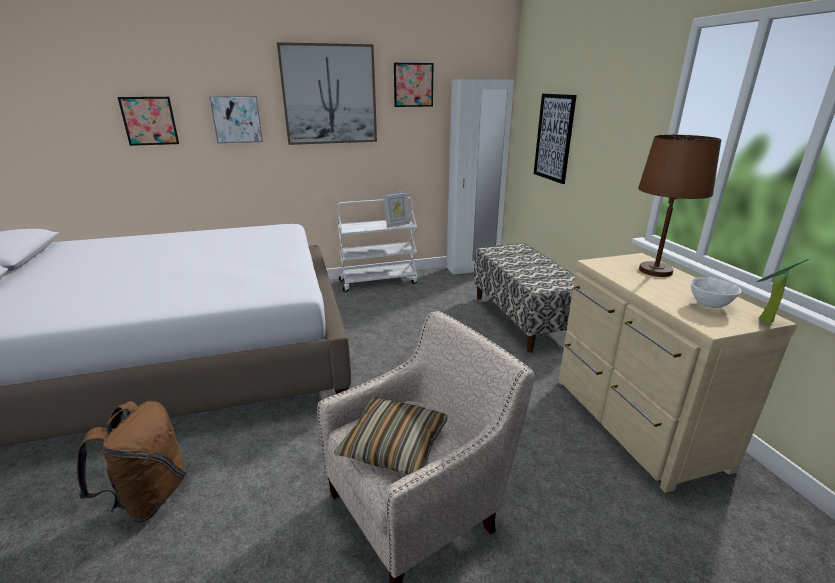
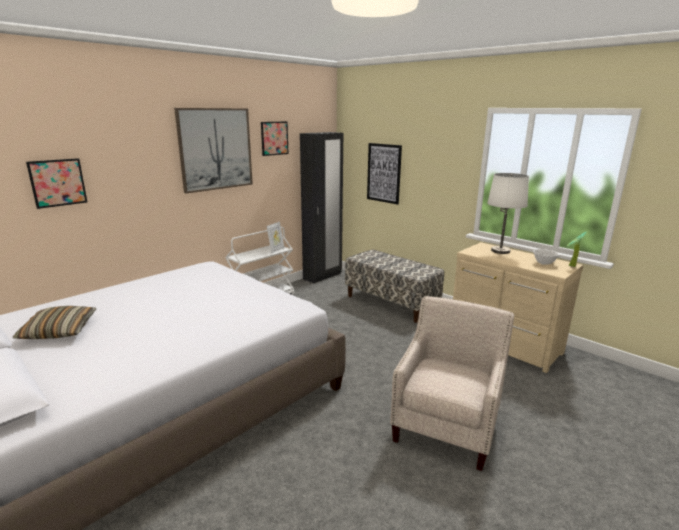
camera: 30 degrees left, 5 degrees down
brown backpack [77,401,187,523] -> none
picture [209,96,263,143] -> none
pillow [334,397,448,475] -> pillow moved to [12,306,96,339]
white wardrobe [446,80,514,275] -> black wardrobe [300,132,343,283]
brown table lamp [638,135,721,277] -> white table lamp [487,173,529,254]

